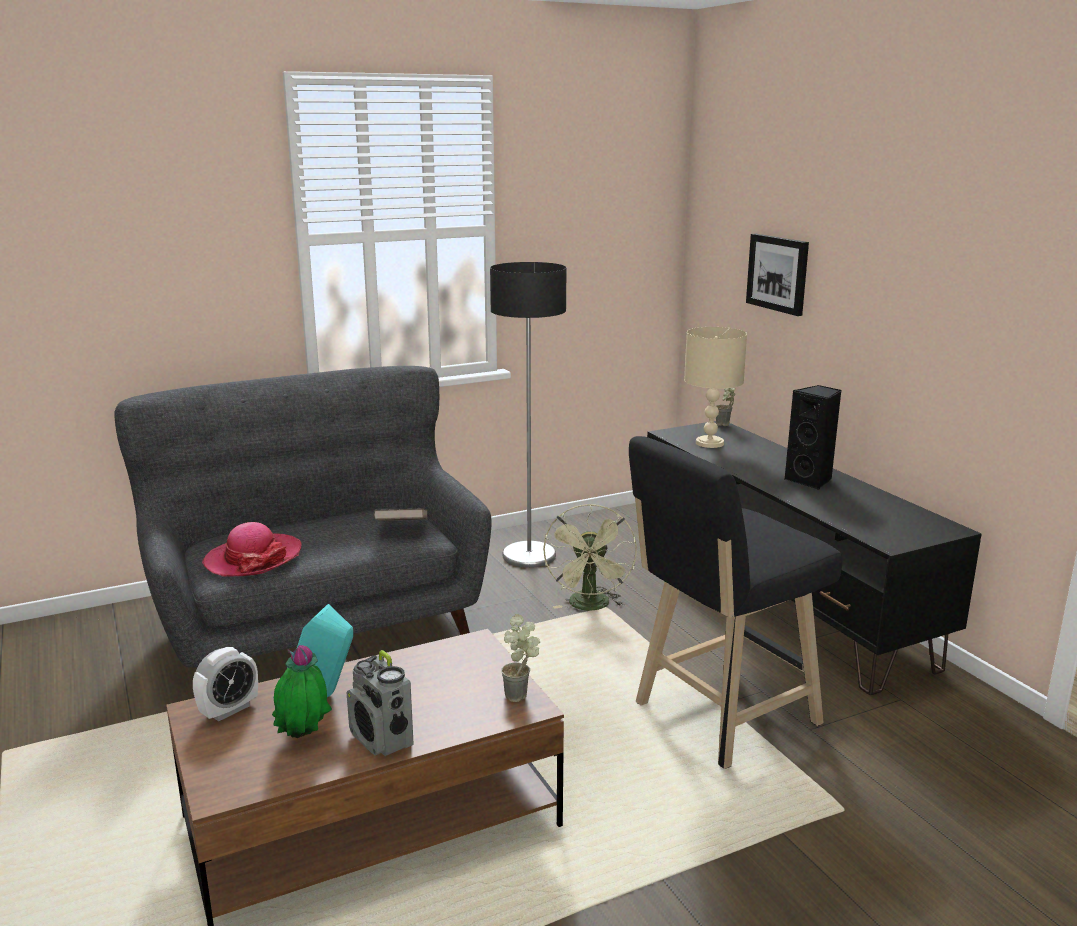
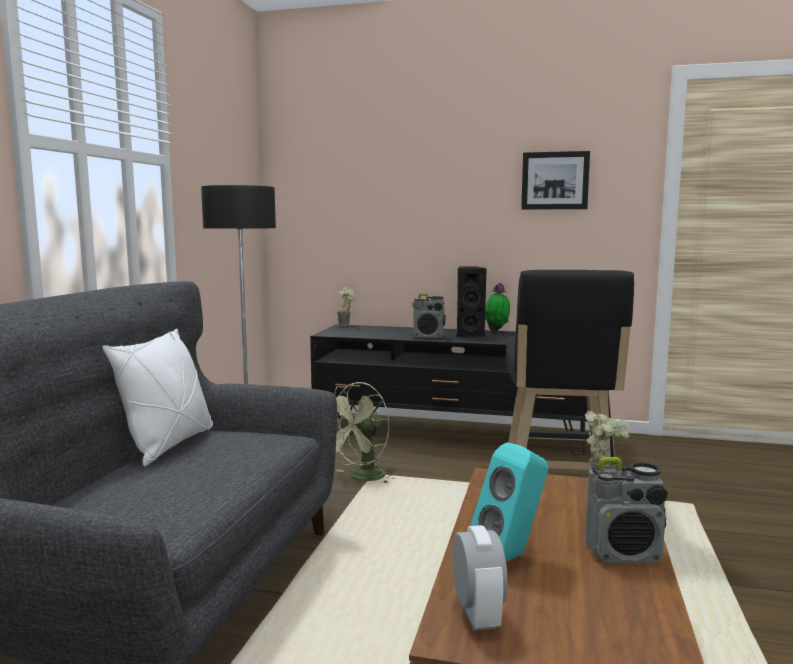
camera: 50 degrees left, 10 degrees down
hat [202,522,302,576] -> none
potted plant [272,645,332,738] -> potted plant moved to [485,283,510,332]
brown book [373,508,428,521] -> none
green fan [543,504,637,611] -> green fan turned 90 degrees clockwise [335,382,396,483]
beige table lamp [684,327,747,448] -> none
picture [746,234,809,316] -> picture moved to [521,151,590,209]
none -> white pillow [102,329,213,466]
none -> radio [413,293,445,338]

